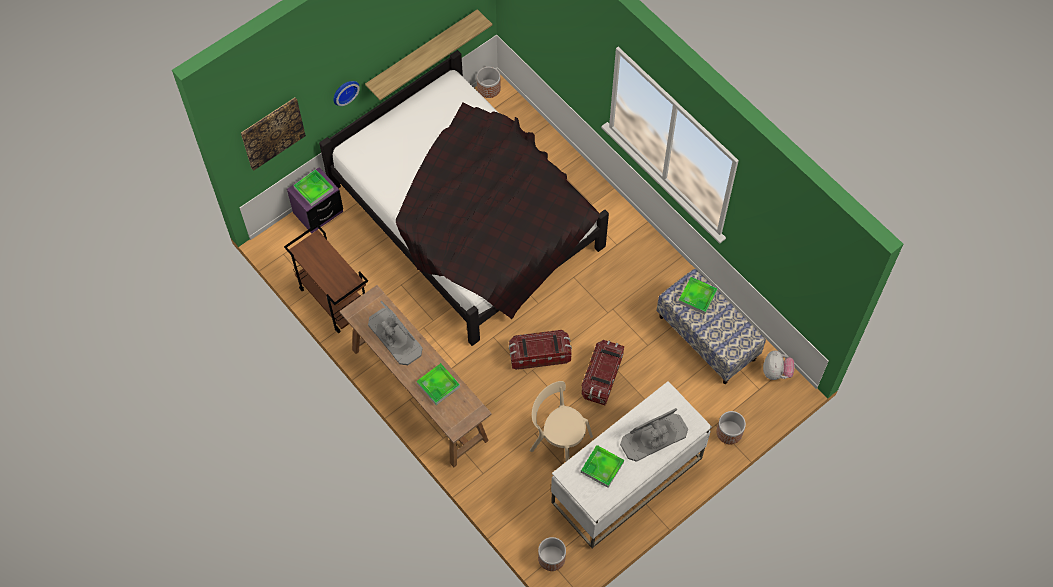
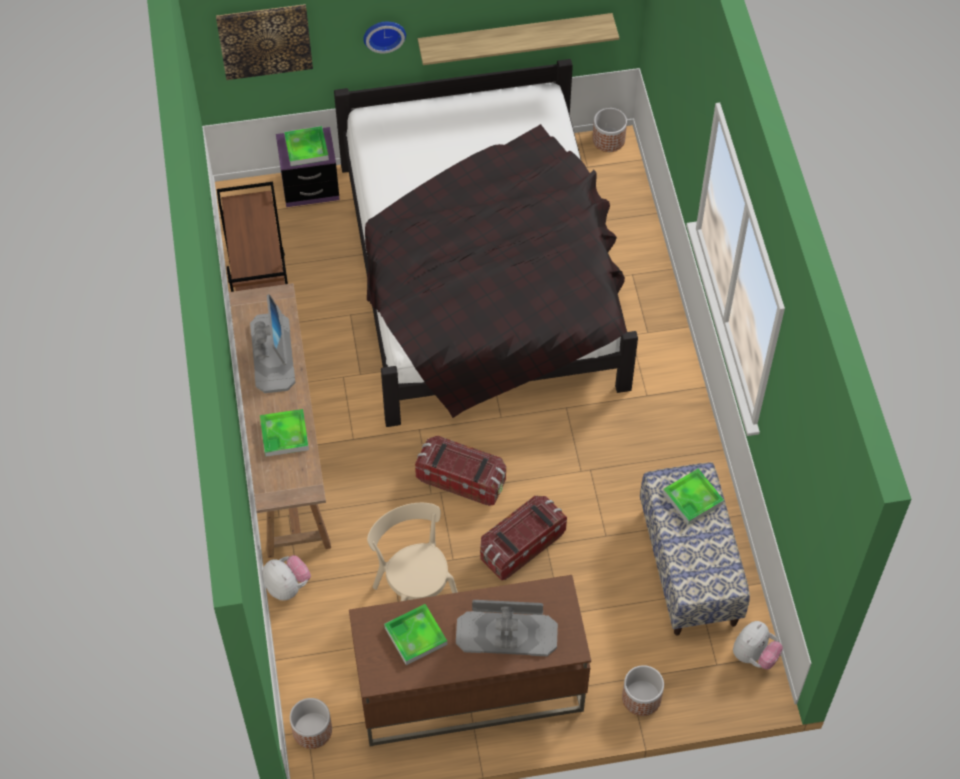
camera: 30 degrees right, 5 degrees down
white desk [551,381,712,548] -> brown desk [349,575,591,746]
none -> plush toy [263,555,311,601]

